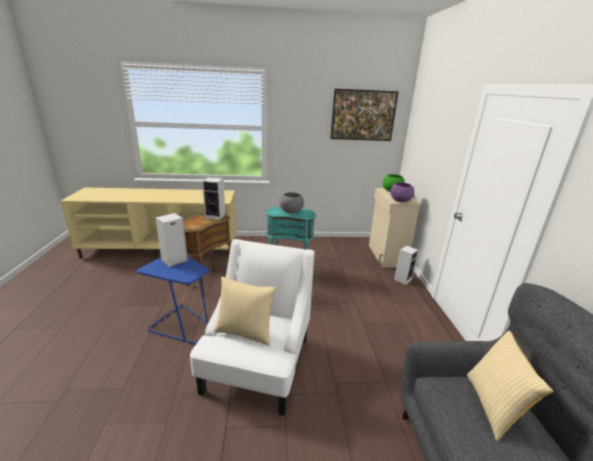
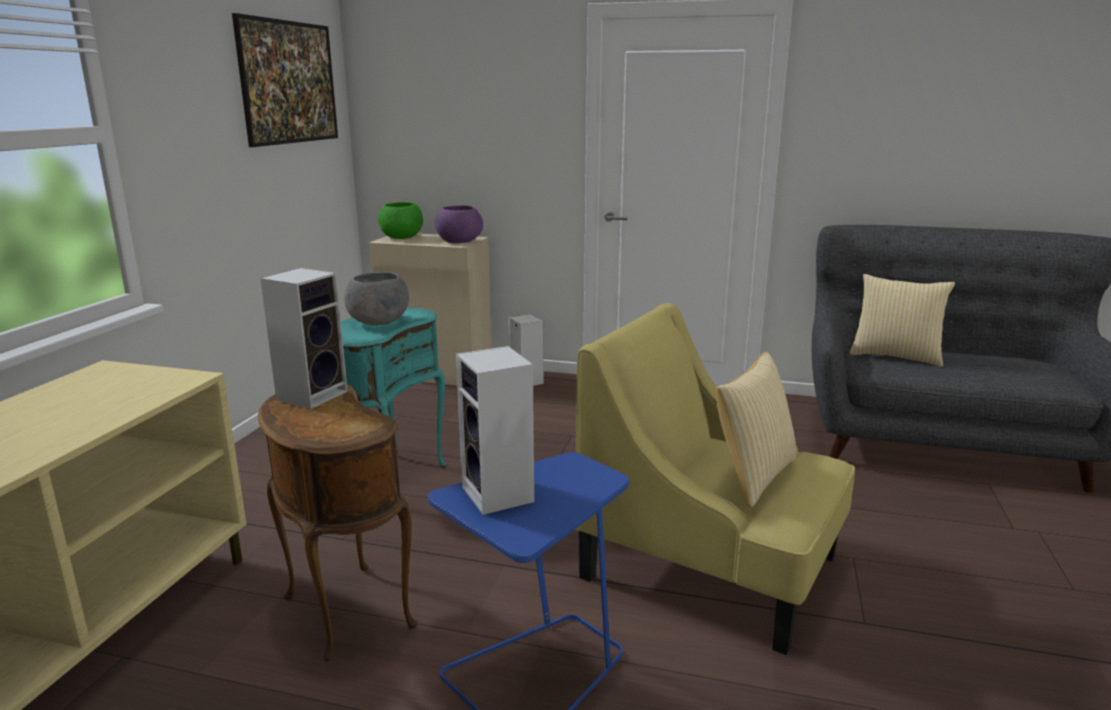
camera: 70 degrees left, 5 degrees down
white armchair [190,239,315,416] -> yellow armchair [576,303,855,655]

